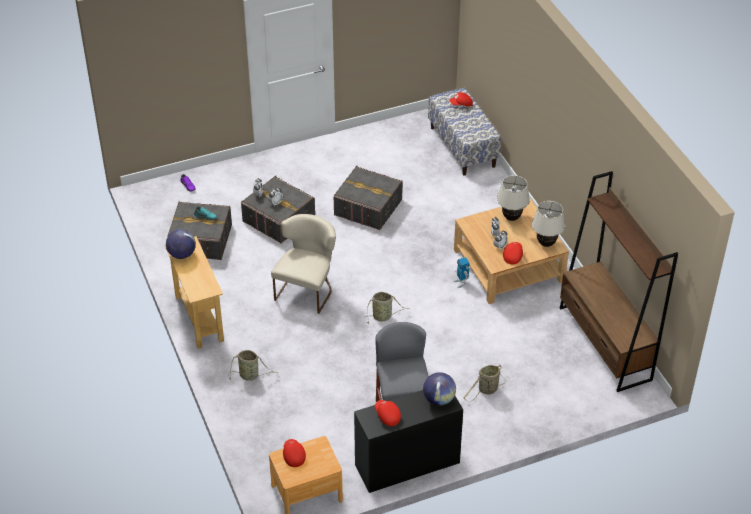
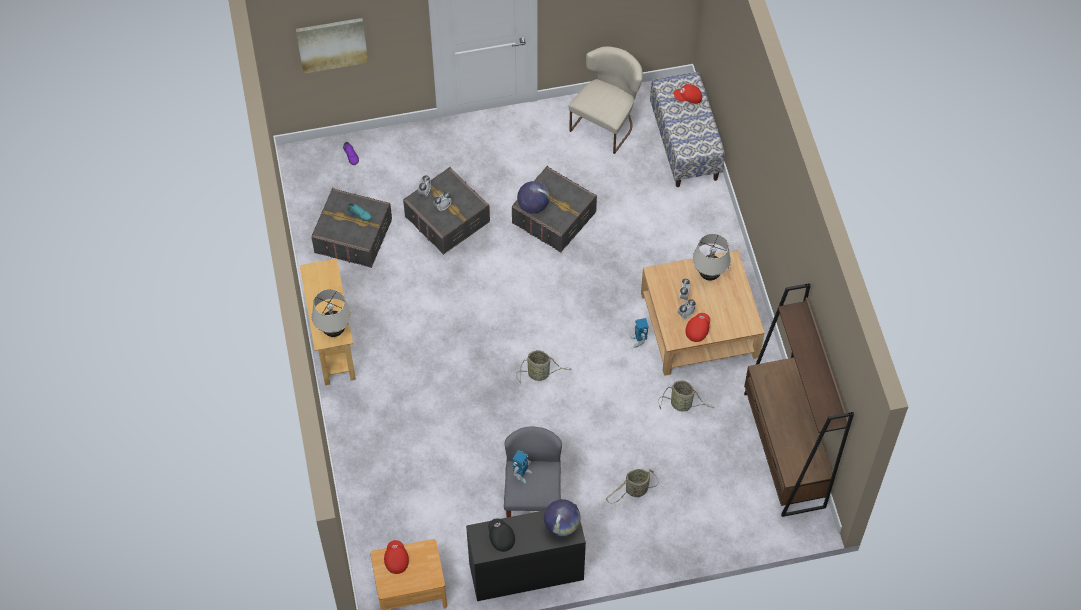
camera: 10 degrees right, 15 degrees up
globe [166,229,196,259] -> globe moved to [517,181,549,214]
basket [228,350,278,381] -> basket moved to [658,380,714,411]
beige chair [271,214,336,314] -> beige chair moved to [569,46,643,154]
red cap [375,400,401,426] -> black cap [488,518,515,552]
beige table lamp [532,201,565,247] -> beige table lamp moved to [312,289,352,337]
none -> picture [296,18,368,74]
none -> toy robot [513,450,532,484]

